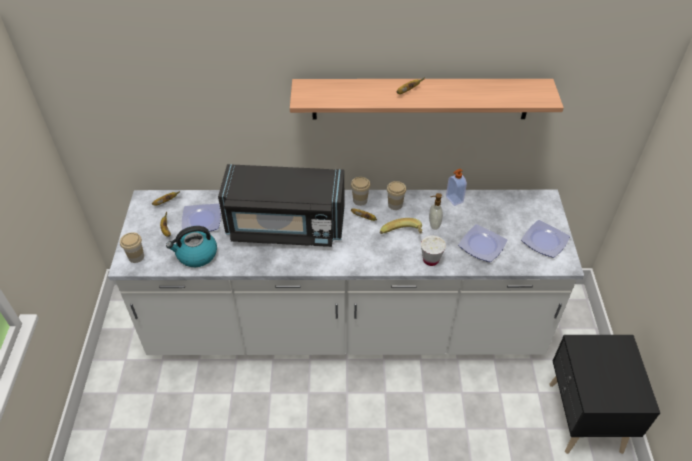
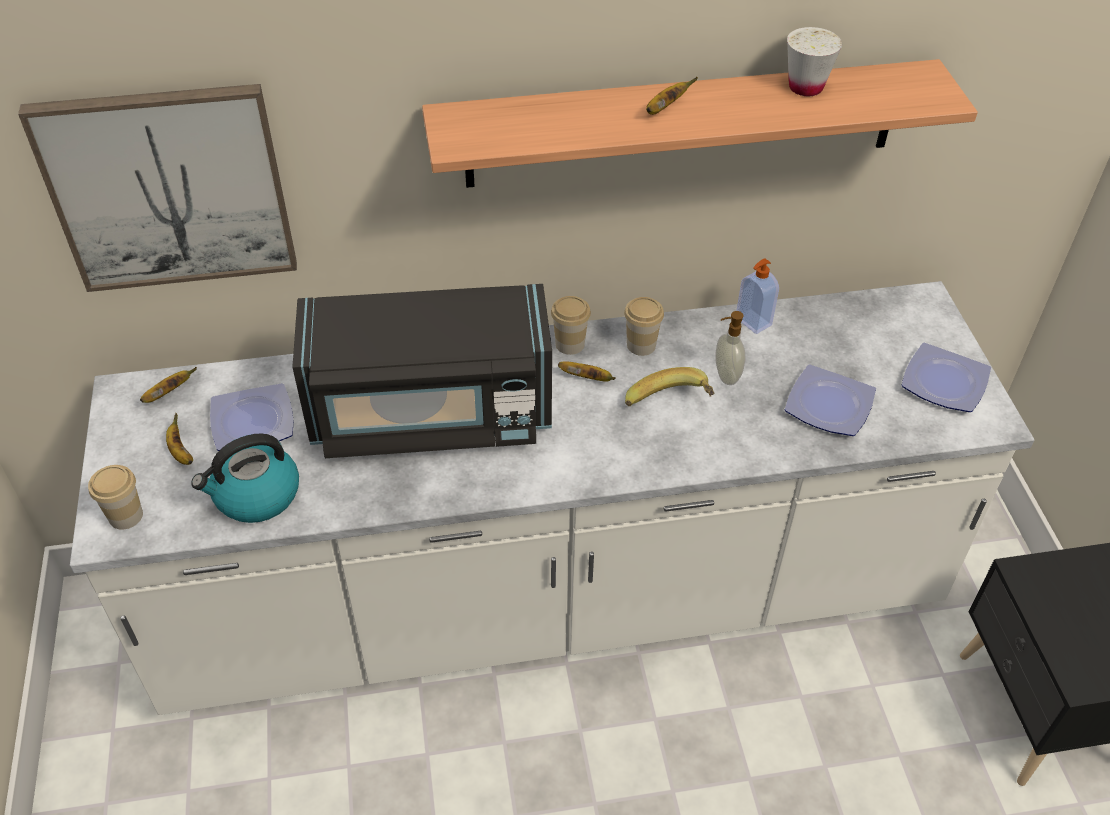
camera: 10 degrees left, 0 degrees up
white cup [421,235,446,266] -> white cup moved to [787,27,842,96]
none -> picture [18,84,297,292]

